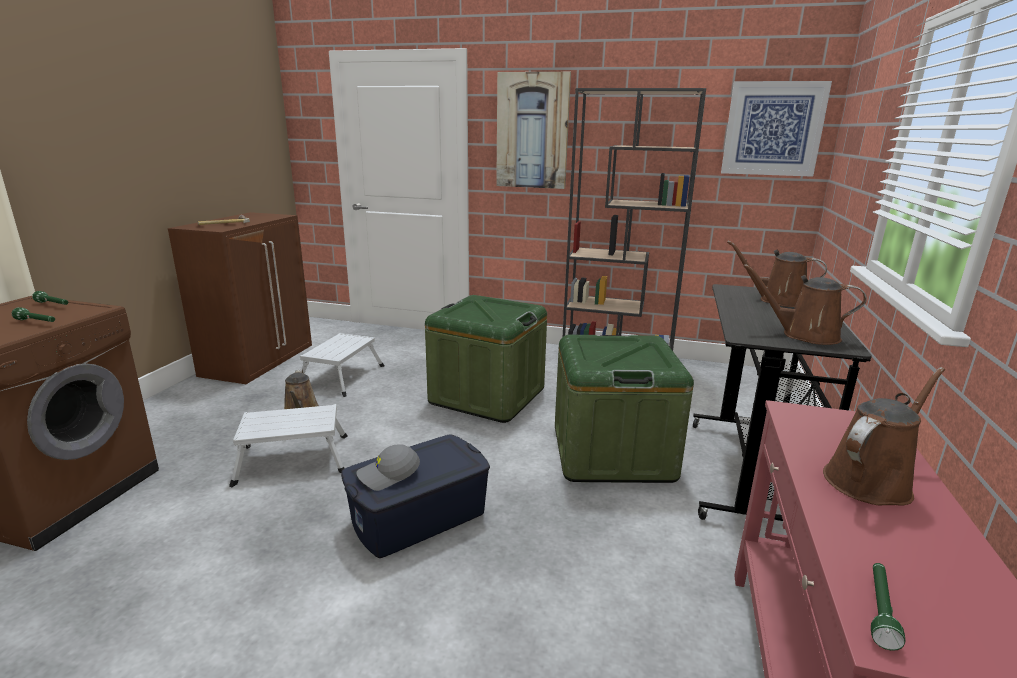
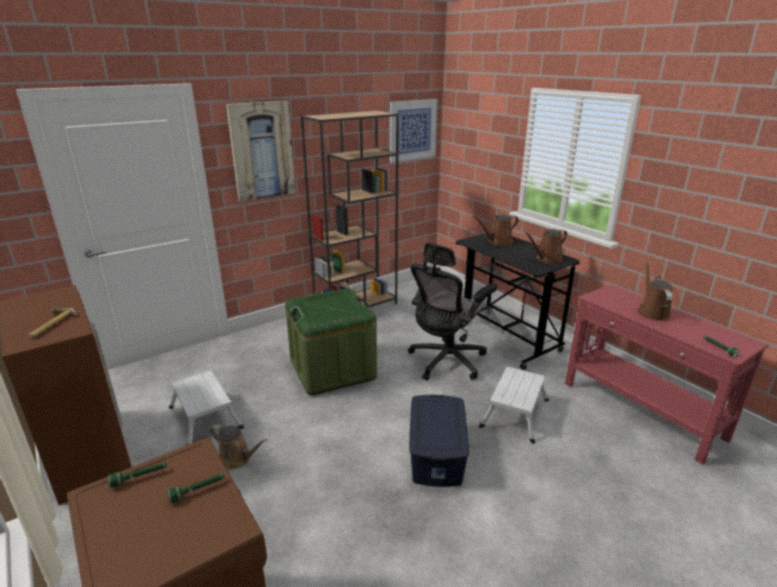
camera: 50 degrees left, 5 degrees up
white step ladder [229,404,348,487] -> white step ladder moved to [479,367,549,444]
grey cap [357,444,420,491] -> none
green storage box [555,335,694,483] -> office chair [408,243,497,380]

